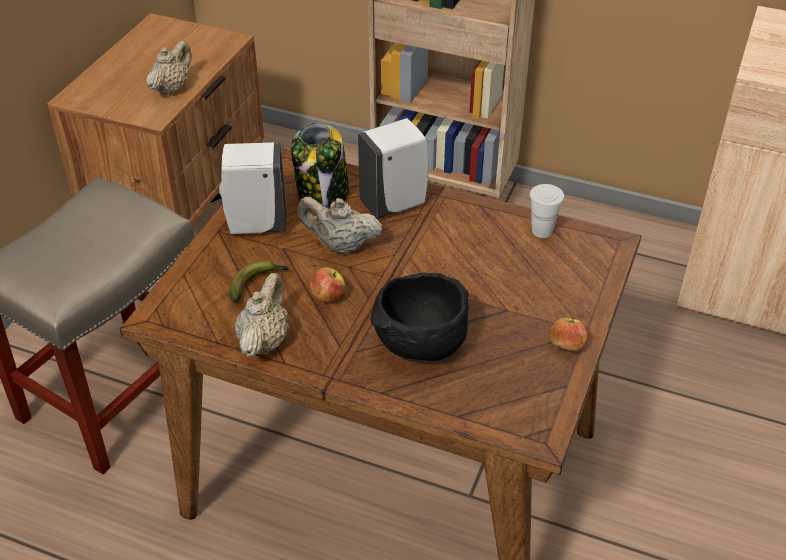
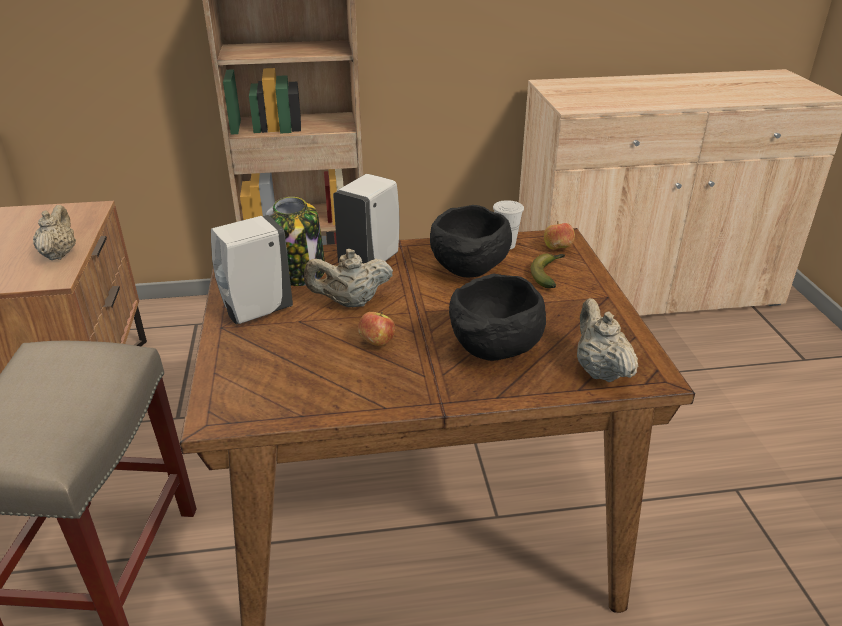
camera: 30 degrees left, 10 degrees down
banana [229,260,289,303] -> banana moved to [531,254,565,288]
beige teapot [235,273,289,357] -> beige teapot moved to [577,298,638,382]
apple [550,317,589,352] -> apple moved to [544,221,575,249]
none -> black bowl [430,205,512,278]

